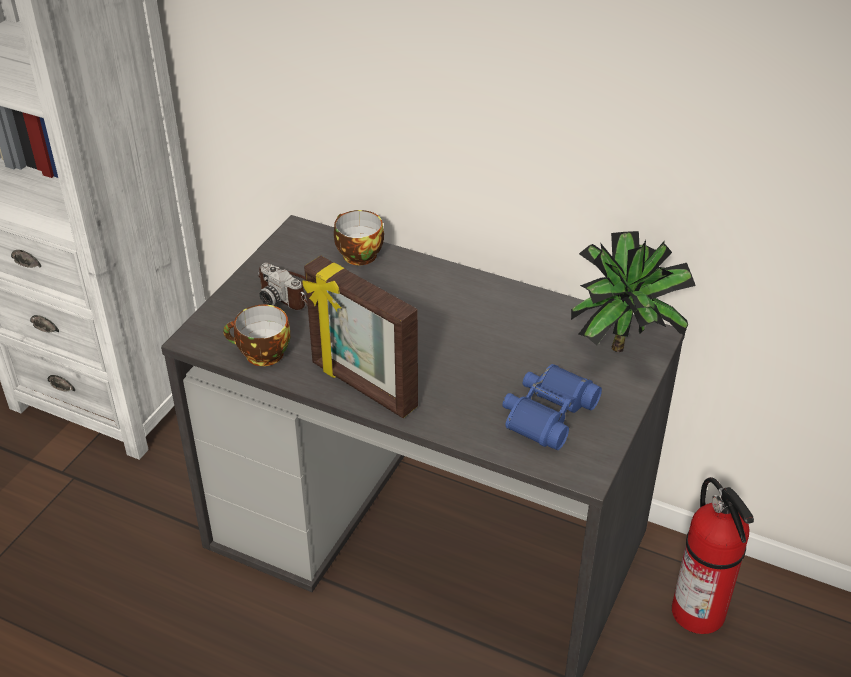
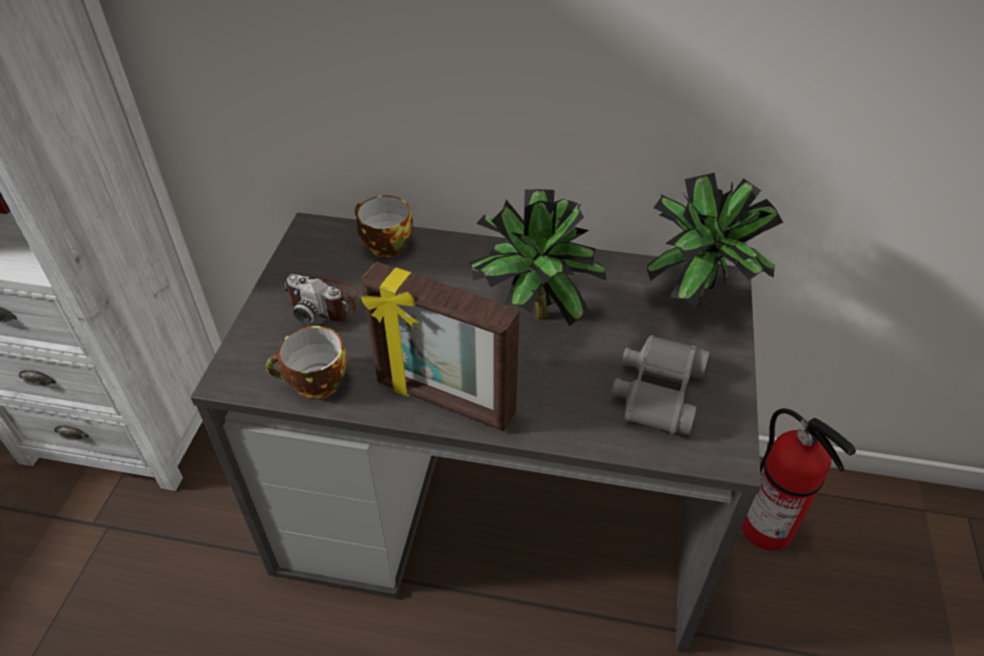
camera: 15 degrees left, 5 degrees up
blue binoculars [502,364,602,450] -> grey binoculars [611,335,709,435]
none -> potted plant [469,189,606,326]

